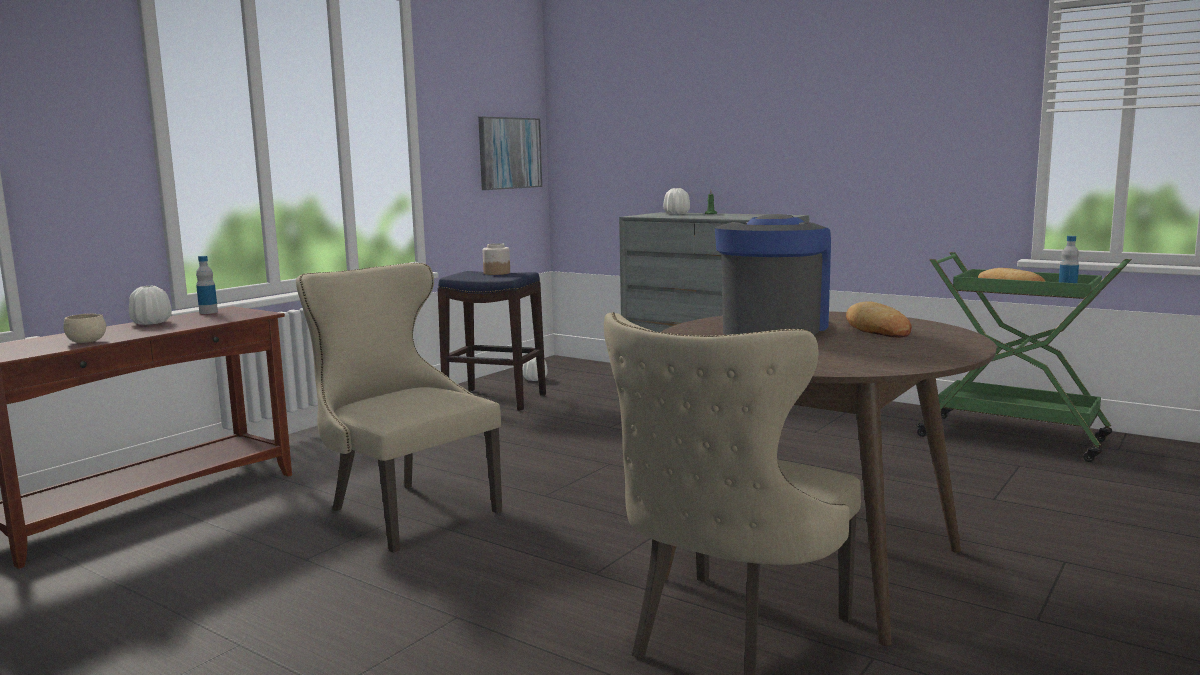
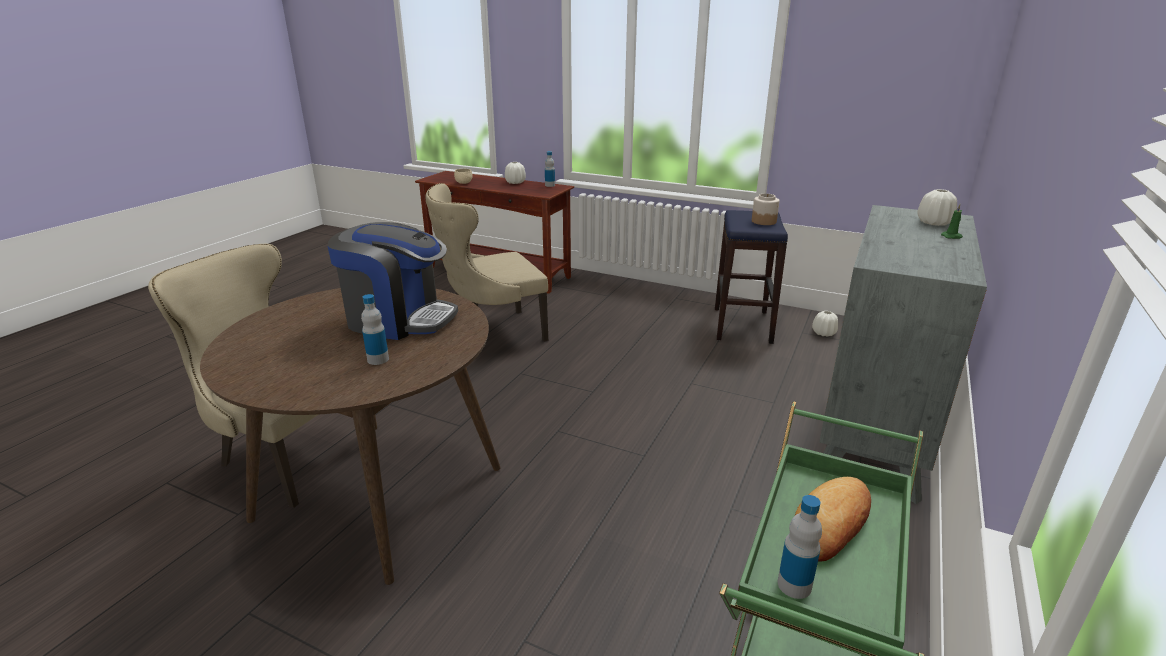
camera: 80 degrees right, 15 degrees up
beige chair [296,263,502,553] -> beige chair turned 150 degrees counterclockwise [426,183,548,341]
picture [478,117,542,190] -> none
bread [846,301,912,338] -> bottle [361,294,389,365]

